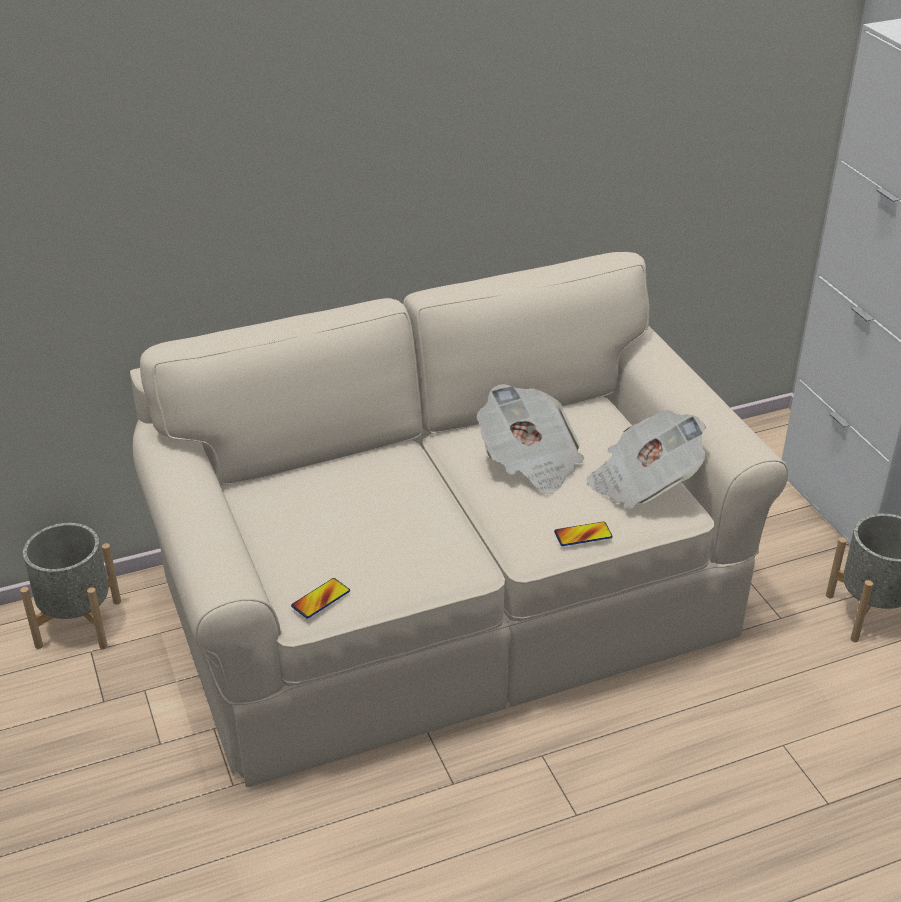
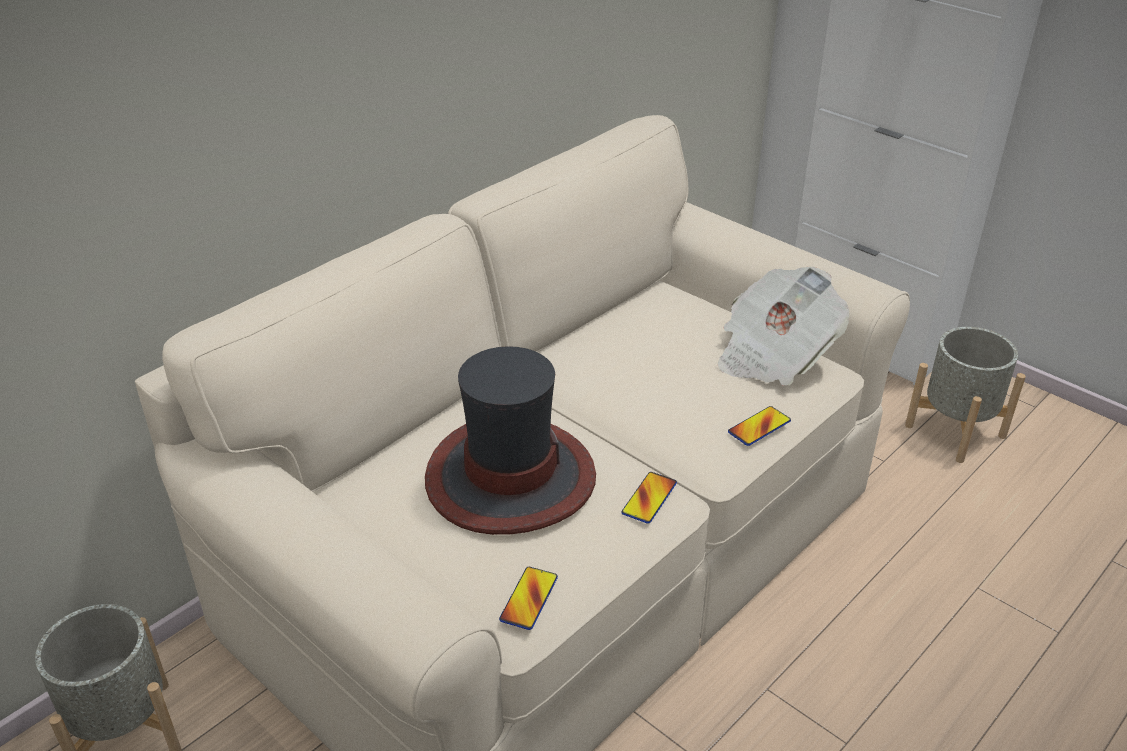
camera: 25 degrees left, 0 degrees up
newspaper [477,384,585,494] -> none
none -> hat [425,346,596,535]
none -> phone [621,472,677,524]

